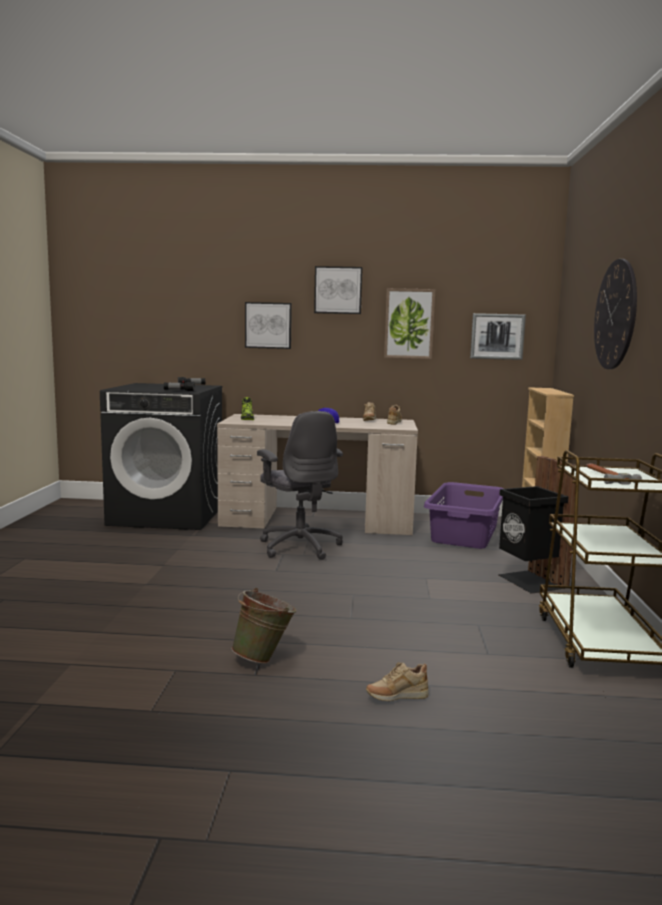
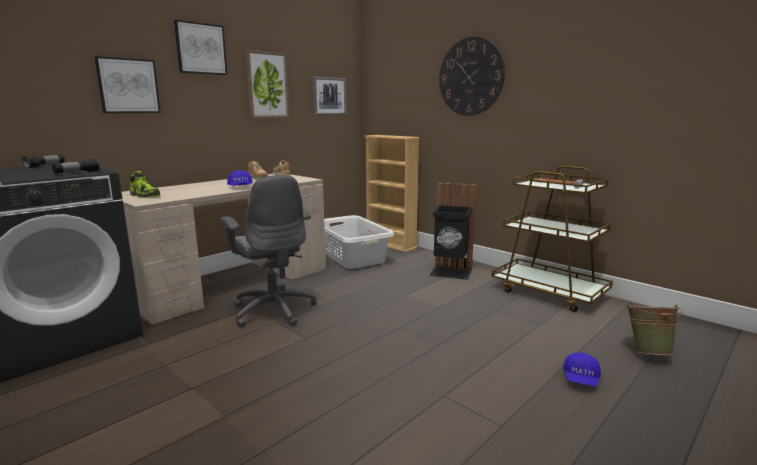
camera: 50 degrees left, 5 degrees up
green bucket [231,588,297,664] -> green bucket moved to [626,303,682,355]
grey office chair [257,411,343,560] -> grey office chair turned 45 degrees clockwise [220,175,317,327]
beige shoe [366,662,429,701] -> blue cap [563,352,601,386]
purple laundry basket [424,482,504,549] -> white laundry basket [324,215,394,269]

